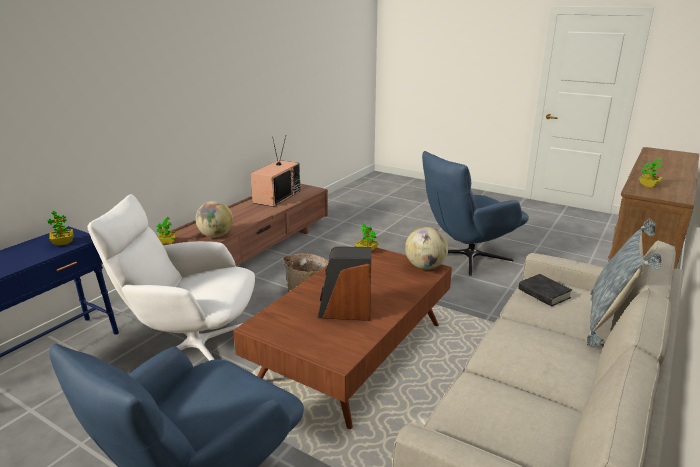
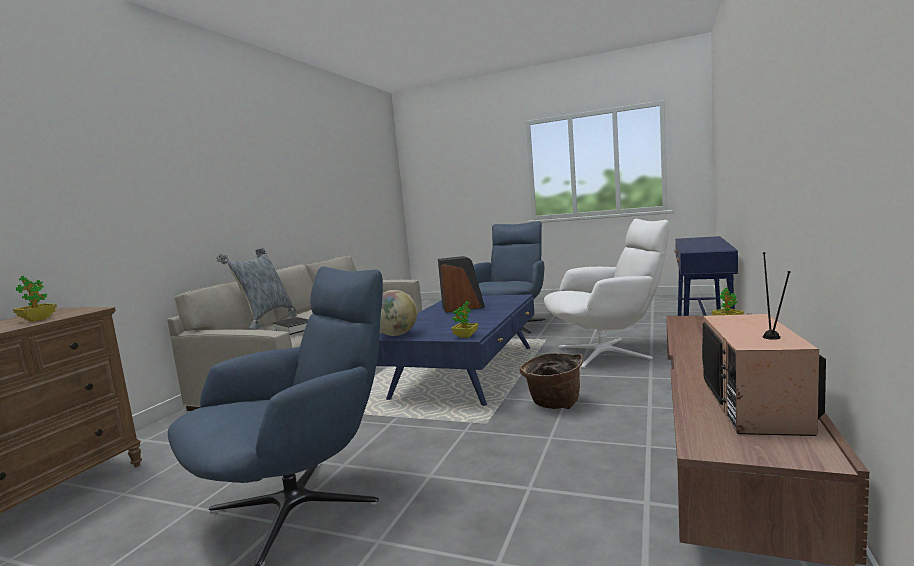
camera: 170 degrees right, 15 degrees down
potted plant [48,211,74,246] -> none
globe [195,201,233,238] -> none
brown coffee table [233,246,452,429] -> blue coffee table [376,294,534,406]

